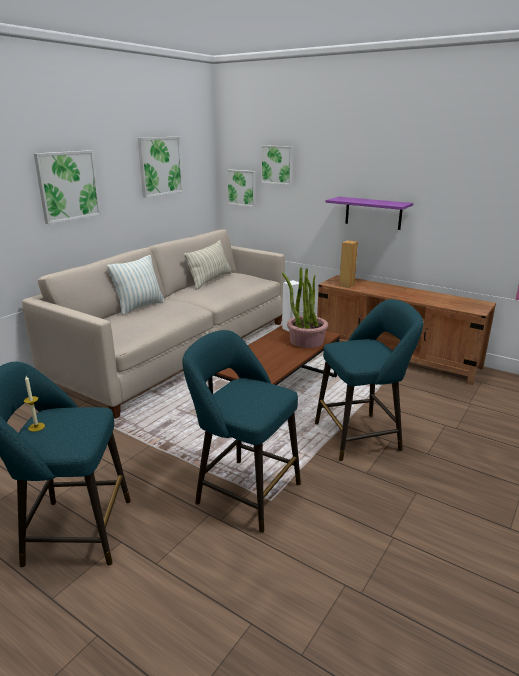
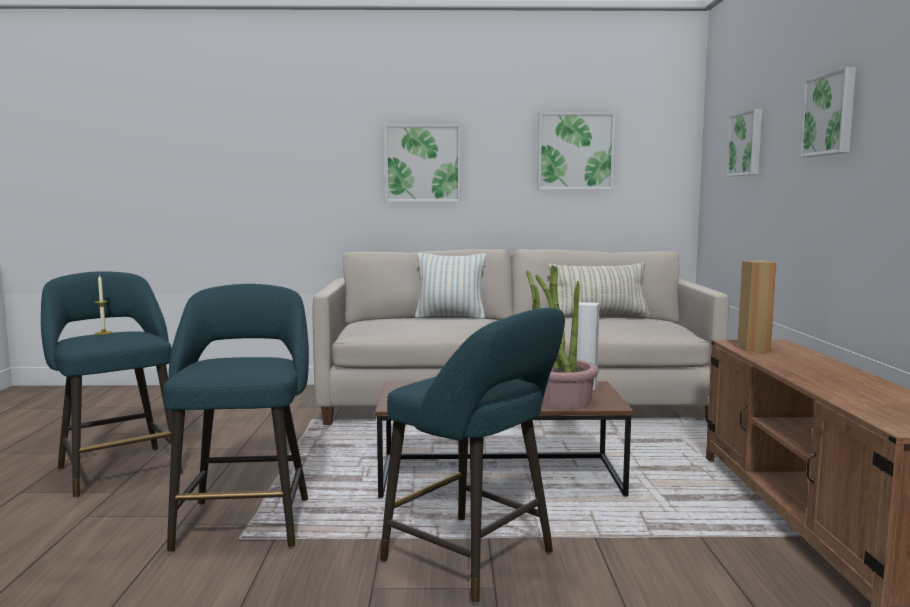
camera: 55 degrees right, 15 degrees down
picture [226,169,256,207] -> picture moved to [800,67,856,157]
purple shelf [325,197,413,230] -> none

